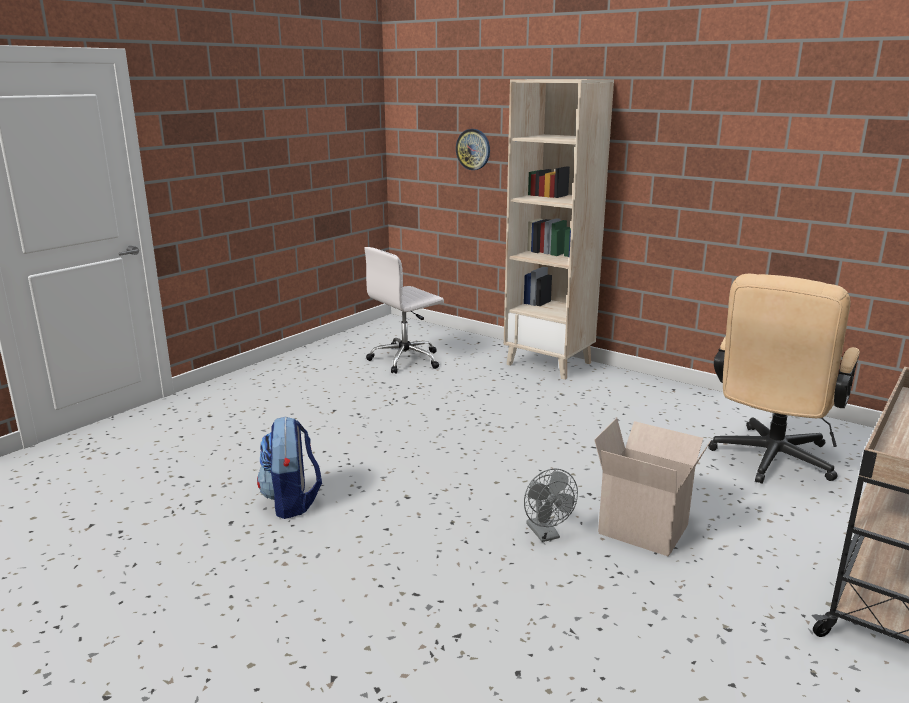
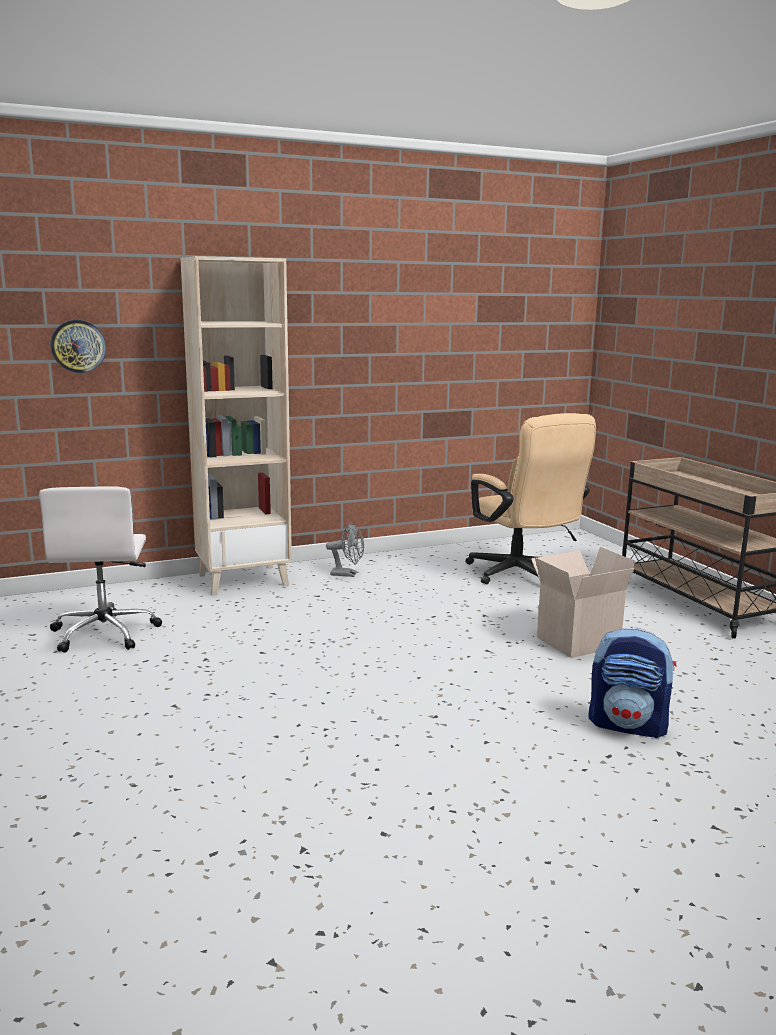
camera: 60 degrees left, 5 degrees down
backpack [257,416,322,519] -> backpack moved to [588,628,677,738]
grey fan [524,468,578,542] -> grey fan moved to [326,522,364,577]

